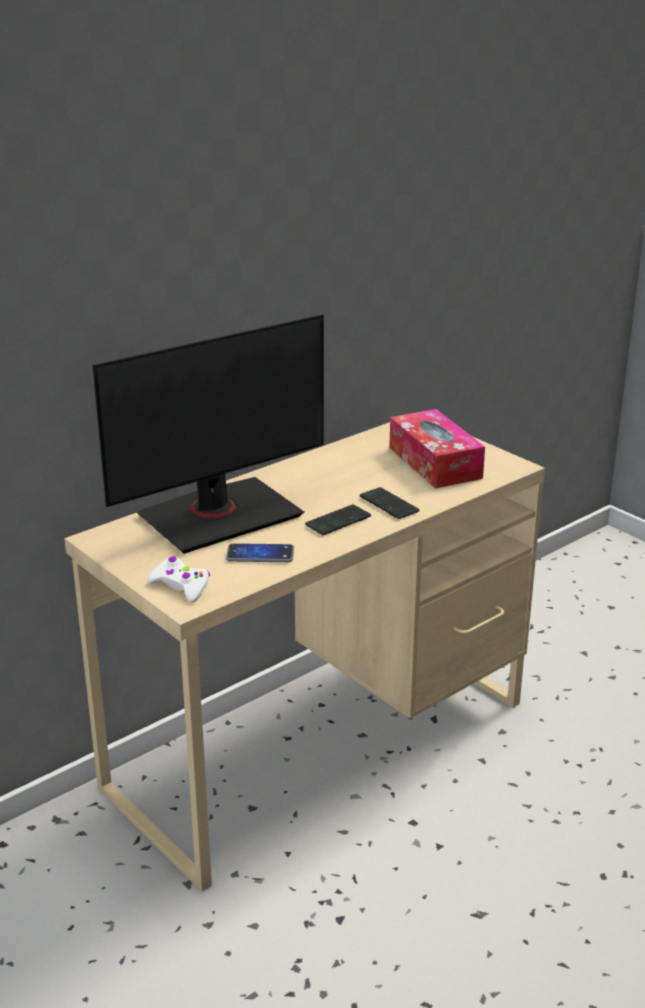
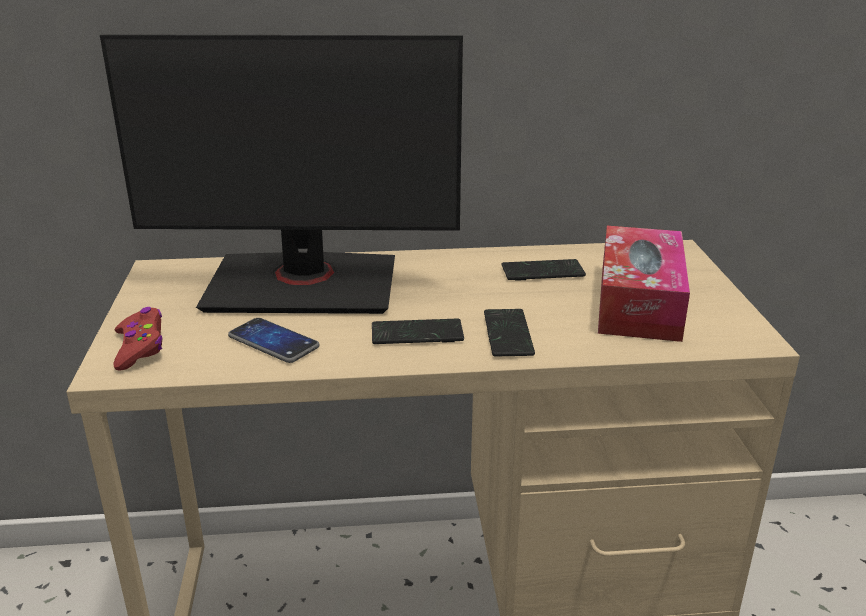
camera: 35 degrees right, 0 degrees up
white game controller [147,556,210,603] -> red game controller [113,307,163,370]
none -> phone [502,259,586,281]

